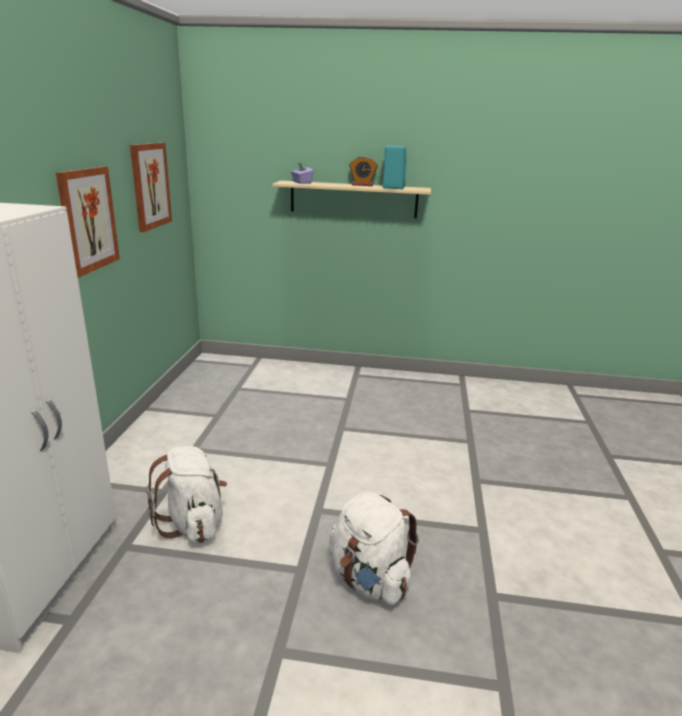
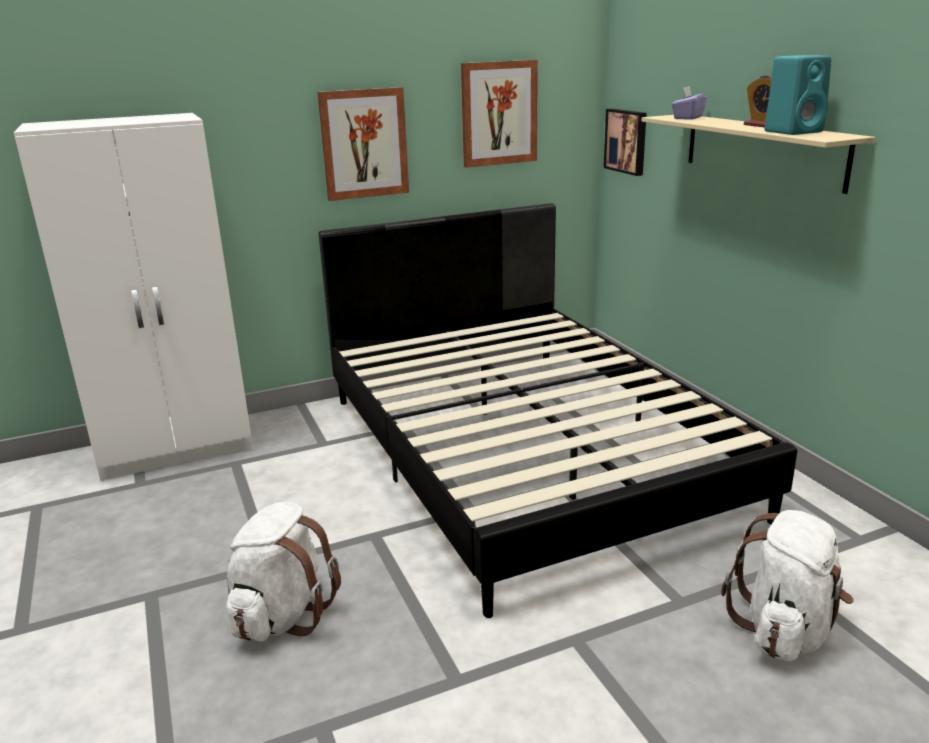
camera: 60 degrees right, 0 degrees up
white backpack [146,446,227,543] -> white backpack moved to [721,510,854,661]
none -> black bed [318,203,797,618]
none -> picture [604,109,647,176]

